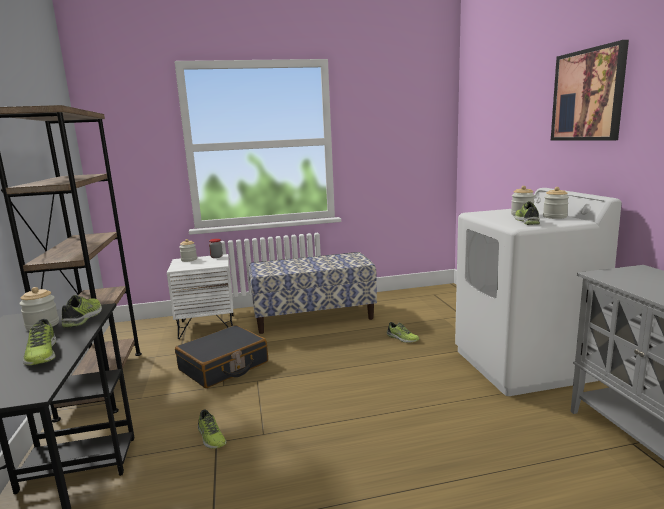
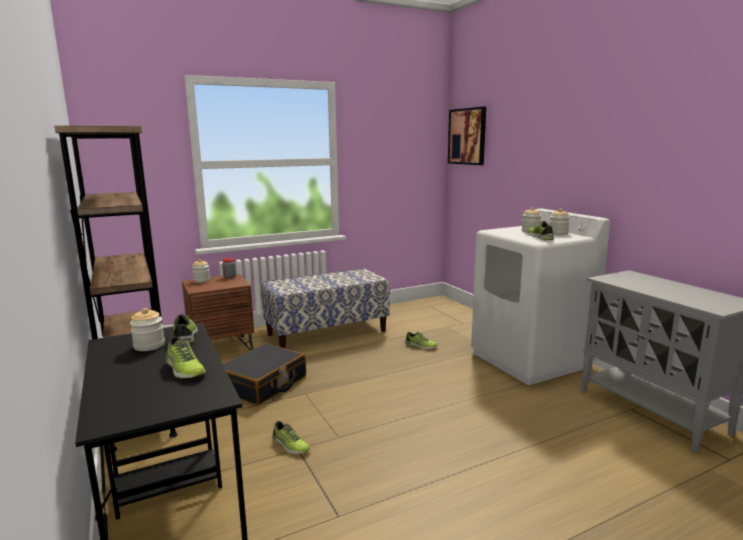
camera: 15 degrees left, 0 degrees up
white nightstand [167,254,234,339] -> brown nightstand [182,274,254,351]
picture [551,40,629,141] -> picture moved to [448,107,486,165]

